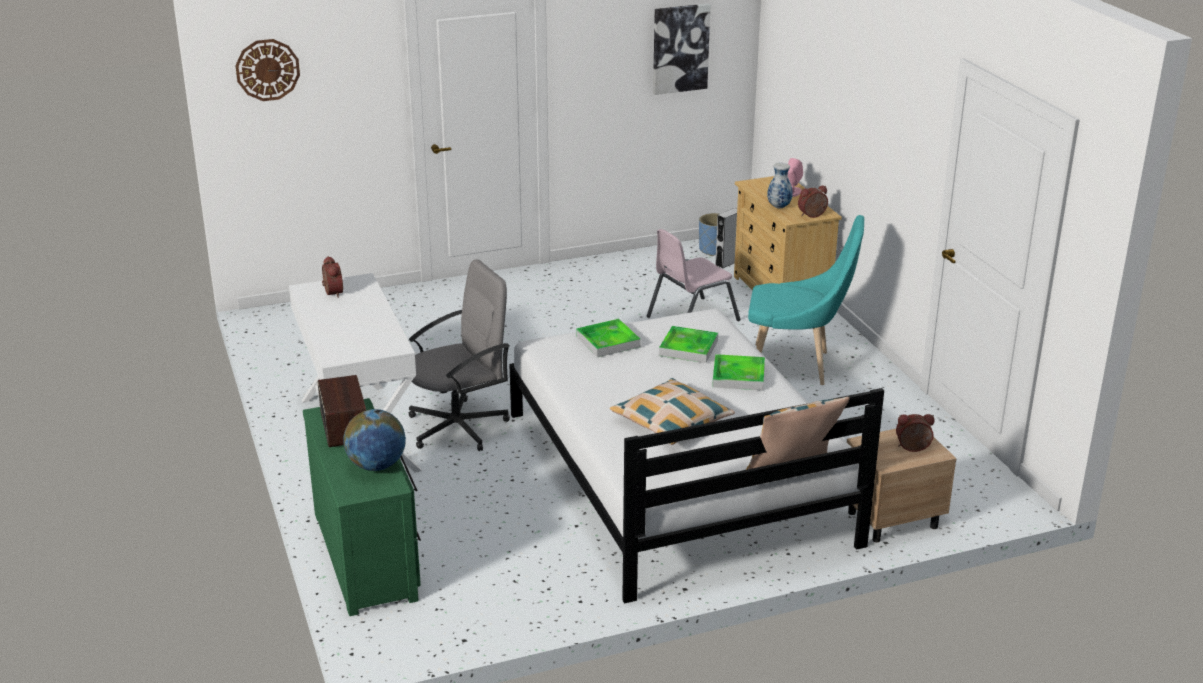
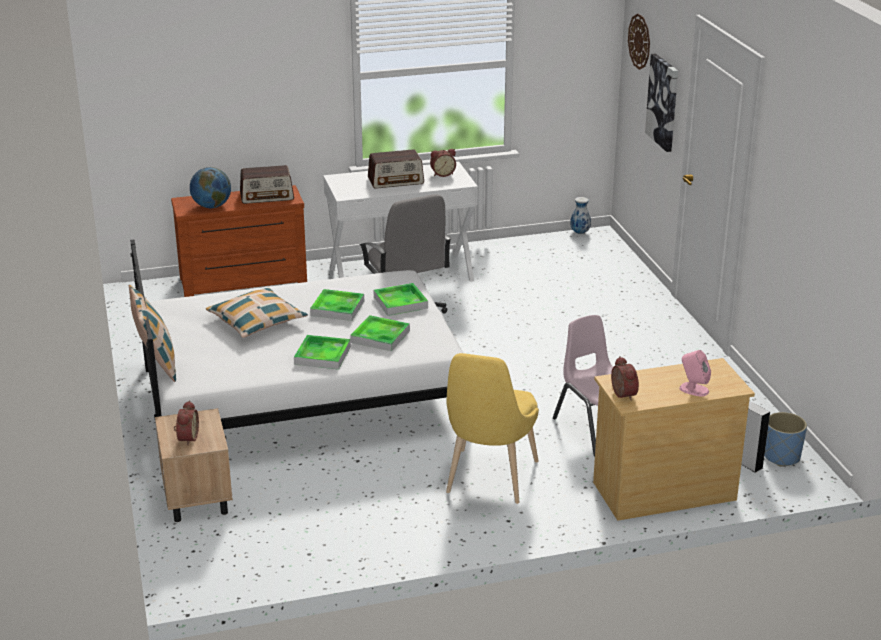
camera: 95 degrees right, 0 degrees up
green dresser [303,398,421,616] -> brown dresser [171,185,307,297]
picture [653,4,710,95] -> picture moved to [645,53,678,152]
turquoise chair [748,215,864,385] -> yellow chair [446,353,539,504]
vase [767,163,793,208] -> vase moved to [570,197,591,234]
none -> tray [310,289,364,321]
none -> radio [368,149,424,189]

